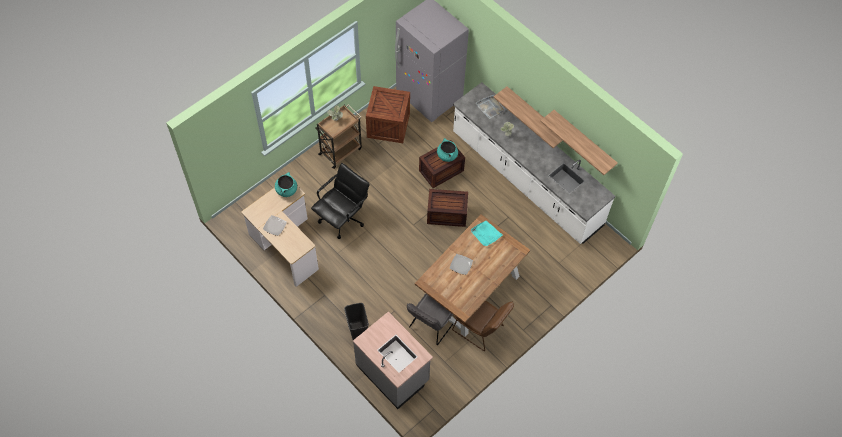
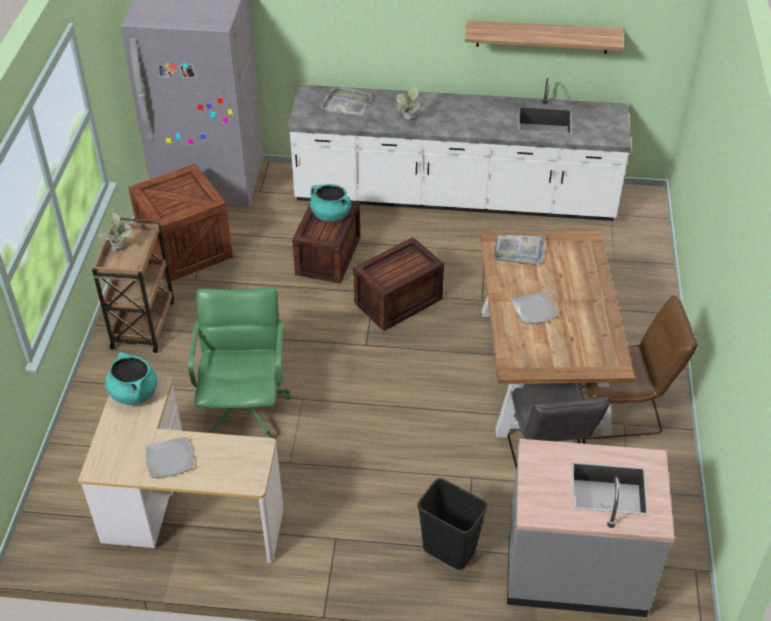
camera: 40 degrees left, 15 degrees down
black office chair [311,163,370,239] -> green office chair [188,288,291,438]
turquoise tray [471,221,503,246] -> grey tray [493,235,545,265]
shelf [494,86,563,148] -> none

